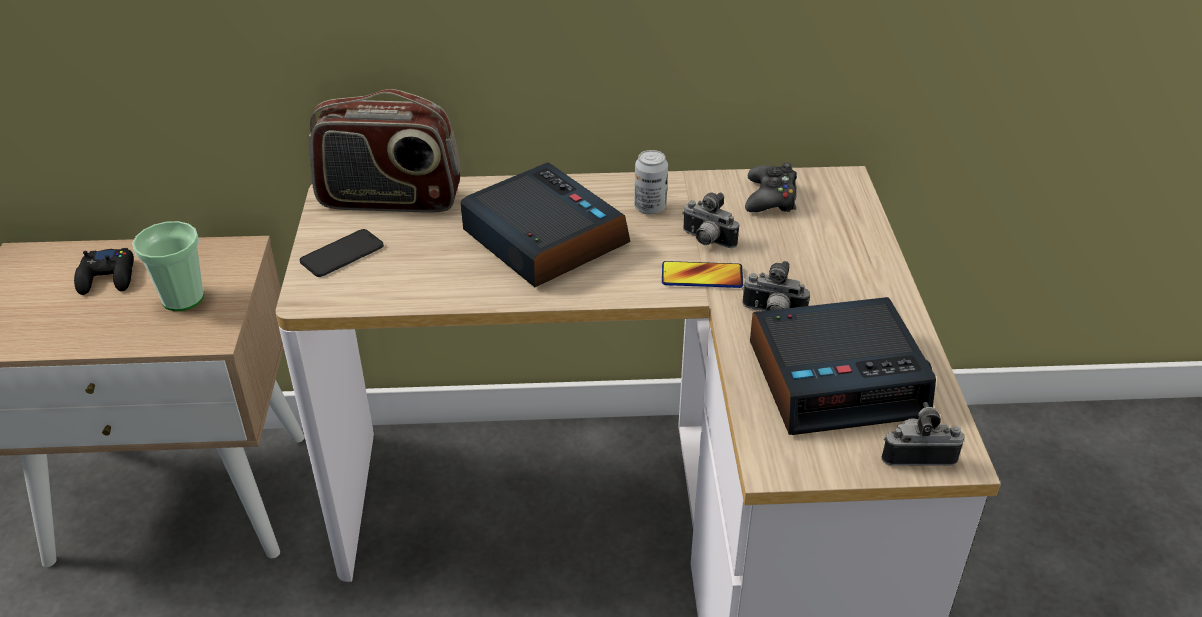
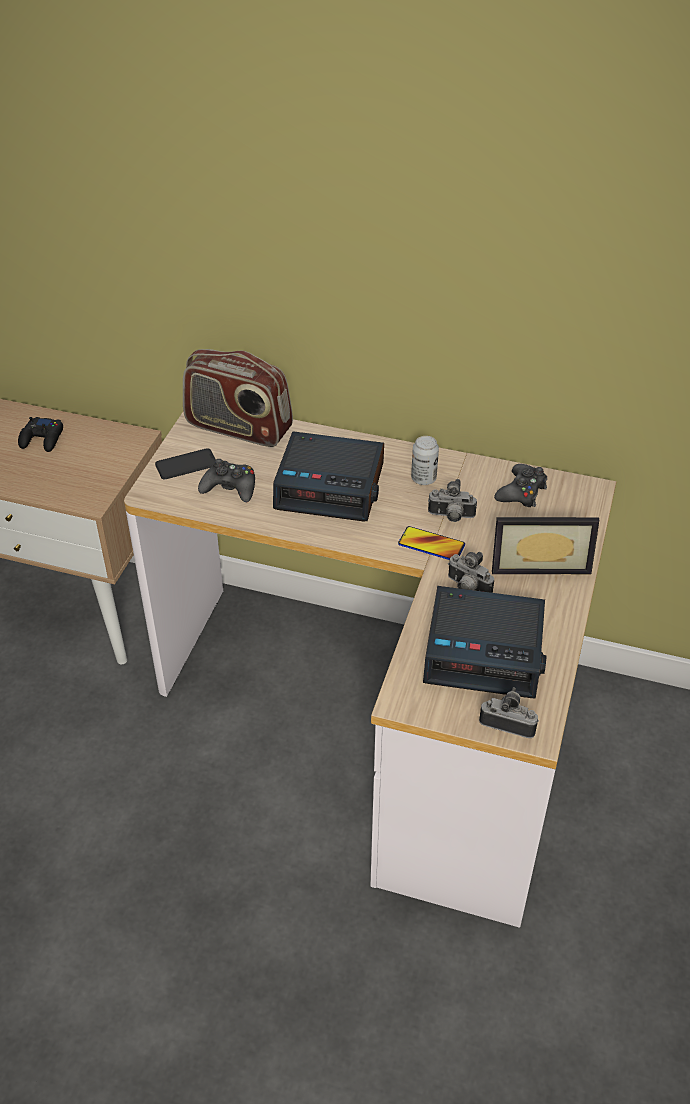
camera: 20 degrees right, 5 degrees up
cup [132,221,204,311] -> none
alarm clock [461,162,630,287] -> alarm clock turned 120 degrees clockwise [273,431,384,522]
camera [682,192,739,248] -> camera turned 45 degrees counterclockwise [428,479,477,522]
none -> black game controller [198,459,255,502]
none -> picture frame [492,517,599,574]

